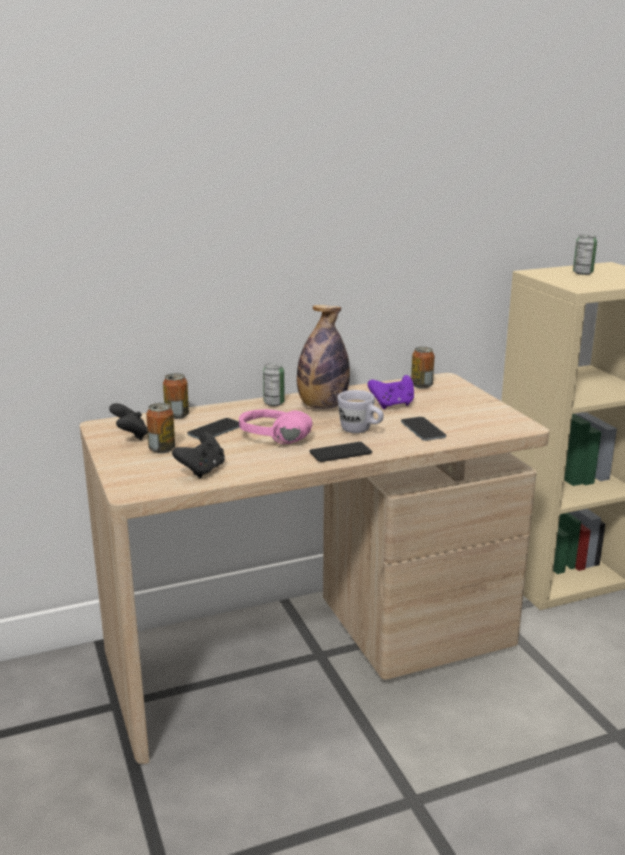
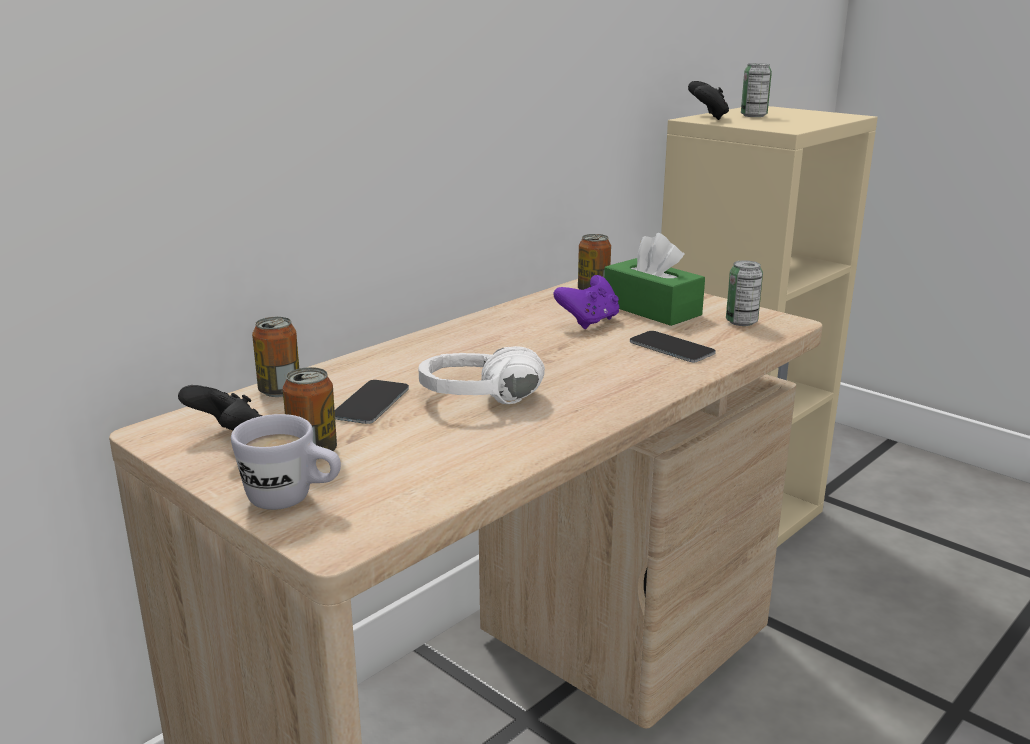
camera: 25 degrees left, 0 degrees up
black game controller [172,432,225,478] -> black game controller moved to [688,81,729,120]
pink headphones [239,409,312,444] -> white headphones [418,346,545,404]
can [263,363,285,406] -> can moved to [726,260,763,326]
bottle [297,305,350,409] -> none
phone [310,442,372,462] -> none
white mug [338,390,384,433] -> white mug moved to [231,414,341,510]
none -> green tissue box [604,233,705,326]

